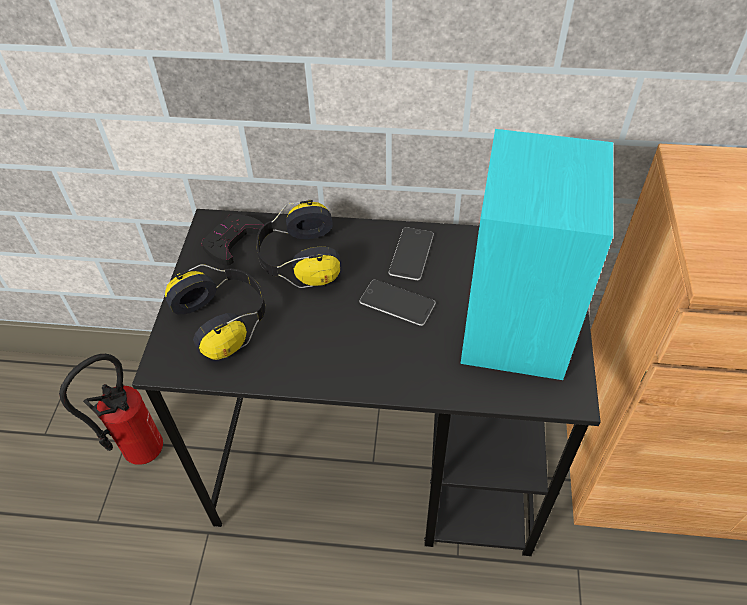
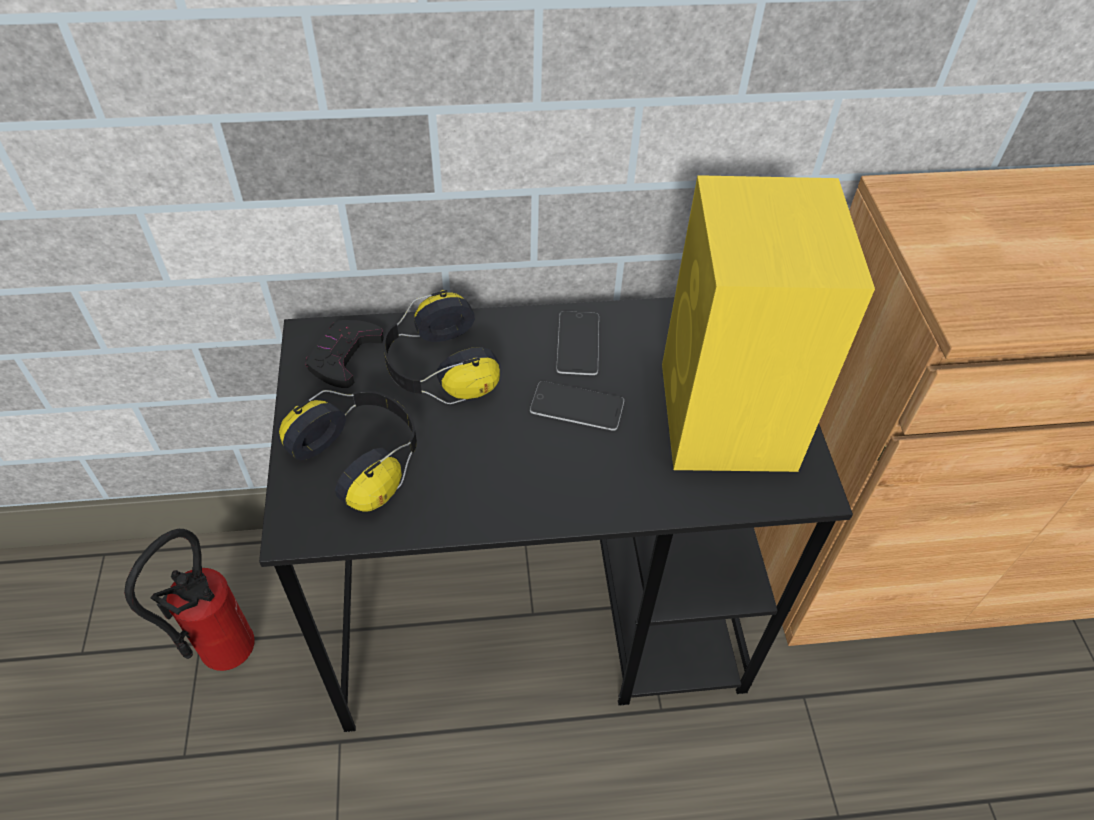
camera: 15 degrees left, 0 degrees up
turquoise speaker [460,129,613,380] -> yellow speaker [662,175,875,472]

